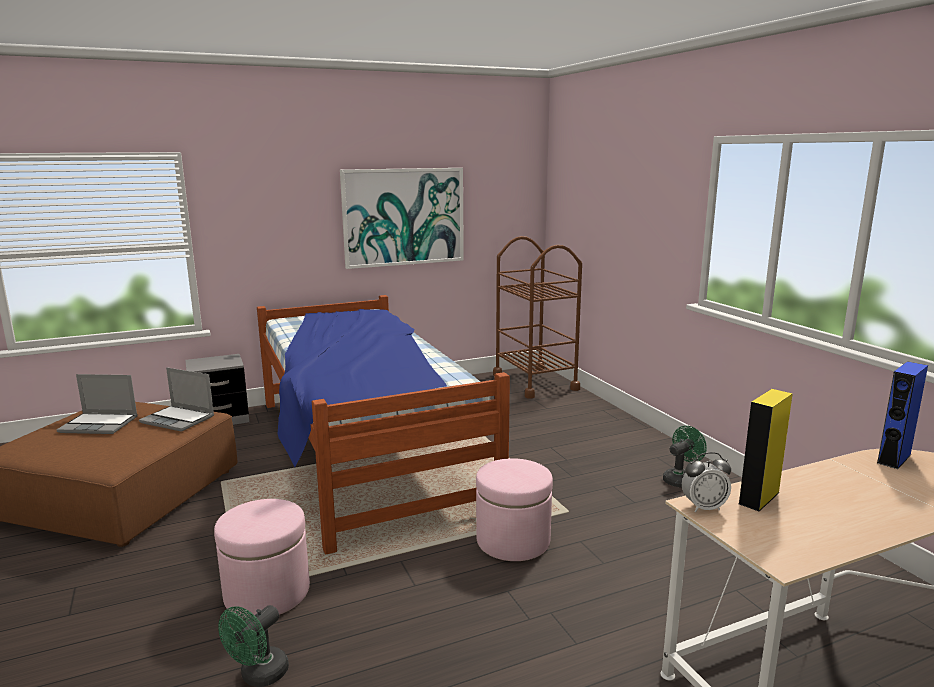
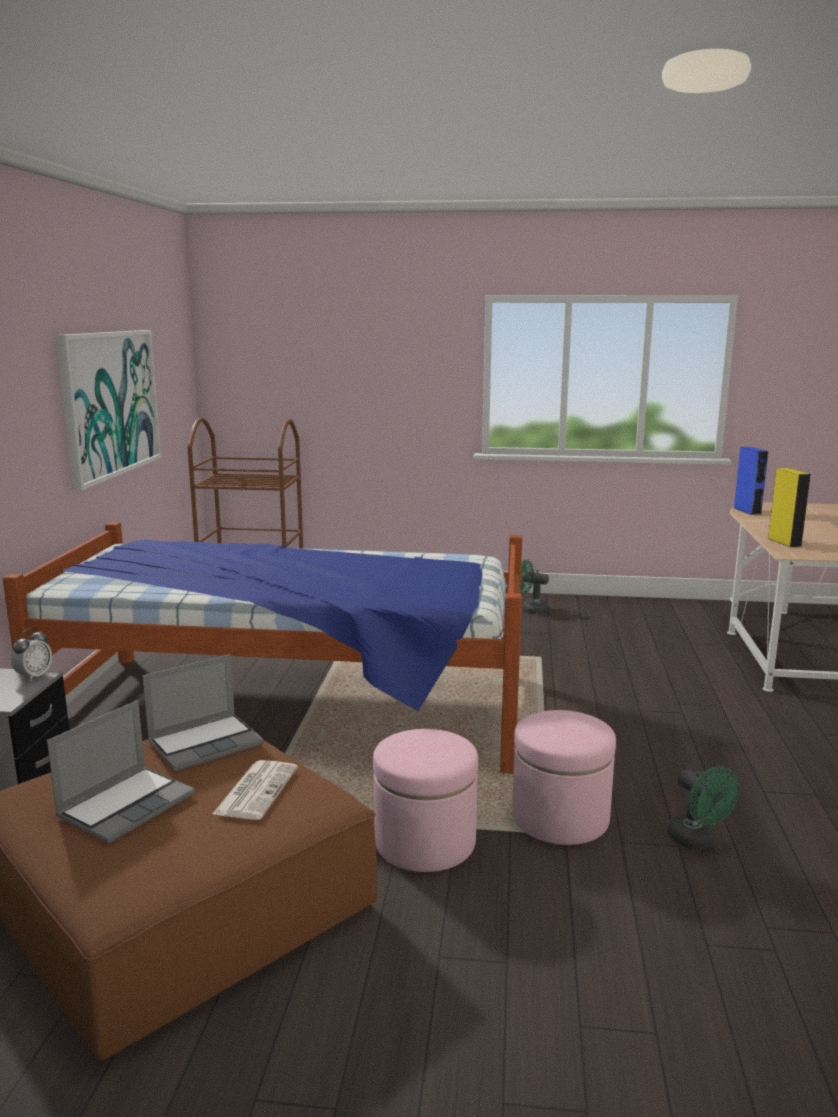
camera: 60 degrees left, 0 degrees up
pink ottoman [476,458,553,561] -> pink ottoman moved to [373,729,478,872]
green fan [663,426,707,487] -> green fan turned 60 degrees counterclockwise [520,560,549,614]
alarm clock [682,452,731,512] -> alarm clock moved to [11,628,52,681]
none -> newspaper [213,760,298,820]

